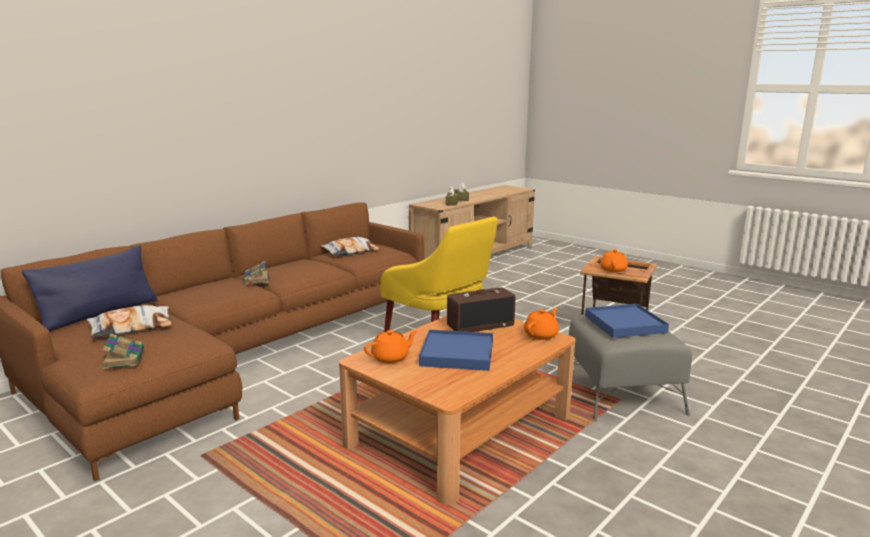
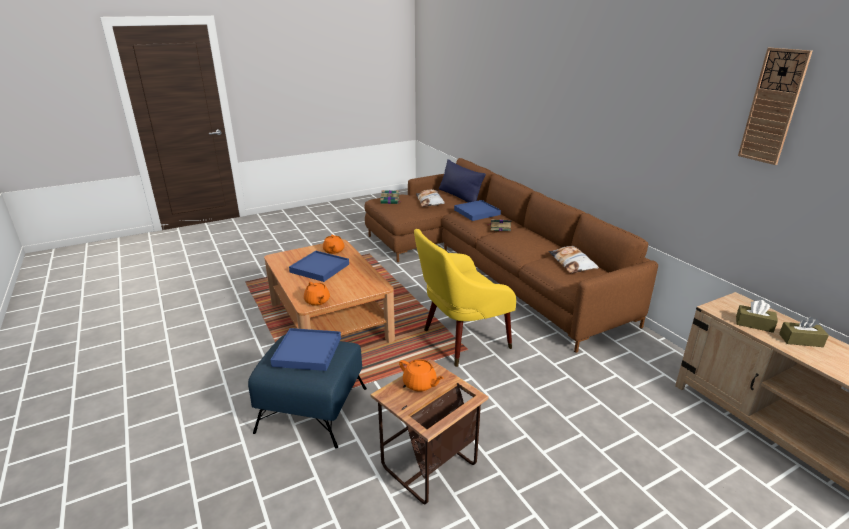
camera: 110 degrees right, 10 degrees up
radio [447,287,515,332] -> none
grey ottoman [569,314,692,422] -> blue ottoman [248,334,367,449]
none -> blue tray [454,200,501,221]
none -> wall clock [738,48,812,165]

